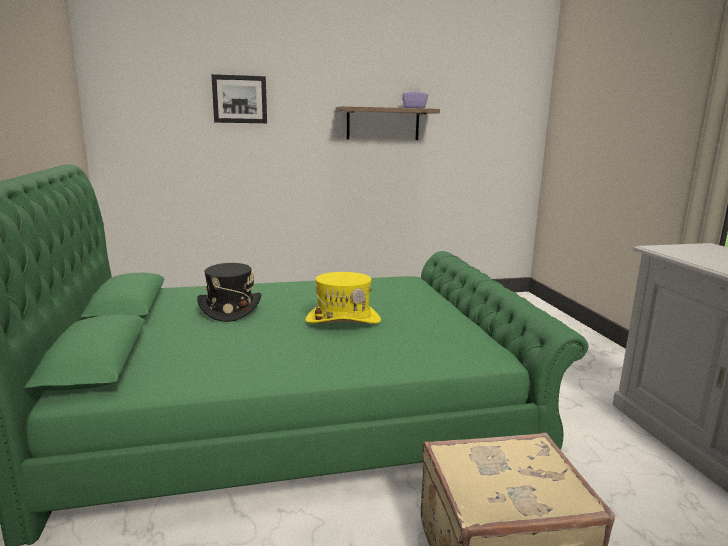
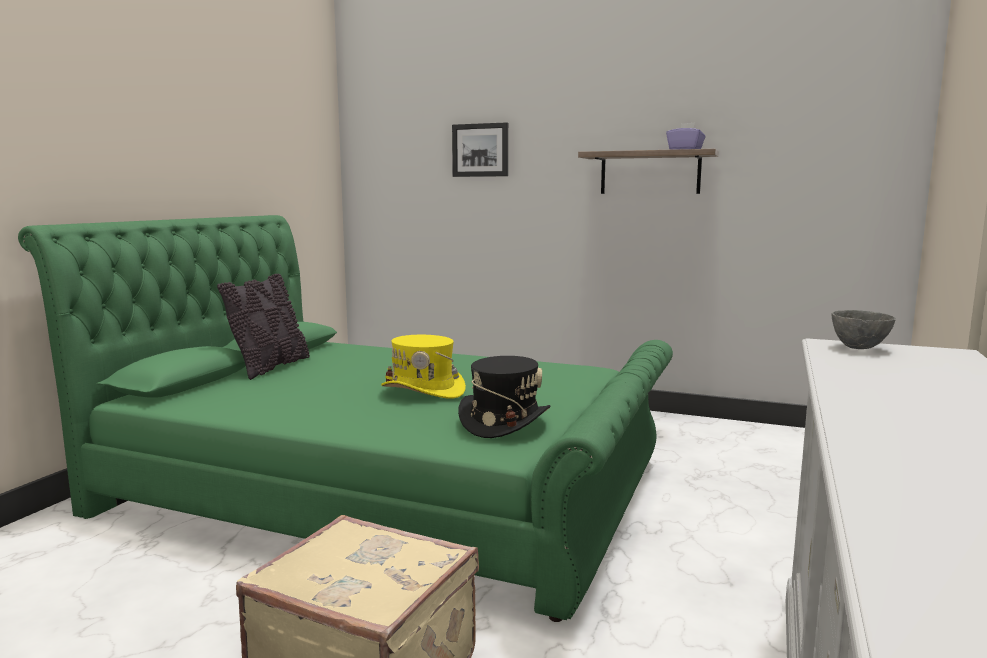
camera: 35 degrees right, 5 degrees down
black hat [197,263,261,322] -> black hat moved to [458,356,550,438]
none -> black pillow [217,273,310,380]
none -> grey bowl [832,310,896,349]

